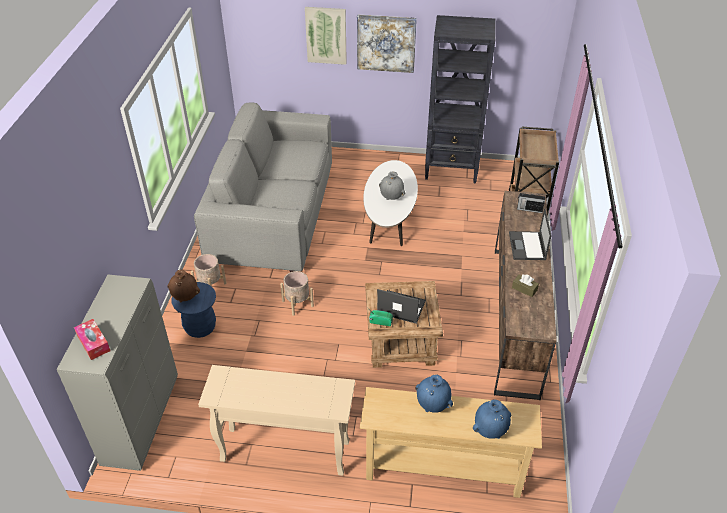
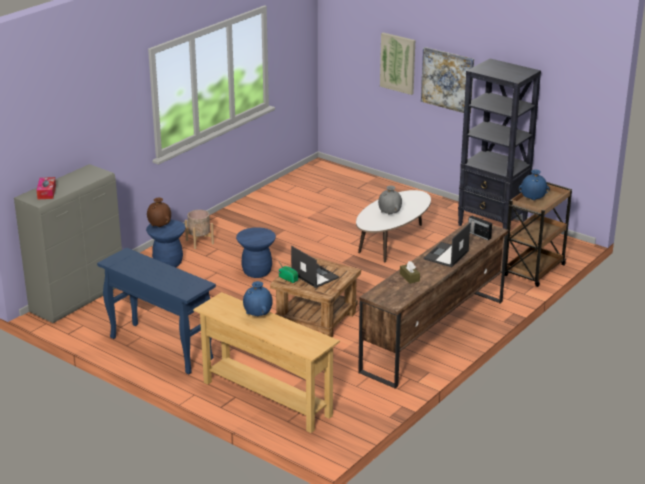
camera: 30 degrees right, 15 degrees down
grey sofa [194,102,332,272] -> none
beige console table [198,365,355,476] -> blue console table [97,248,216,374]
beige planter [280,271,314,316] -> blue stool [236,227,276,278]
blue vase [473,399,511,439] -> blue vase moved to [519,169,550,200]

